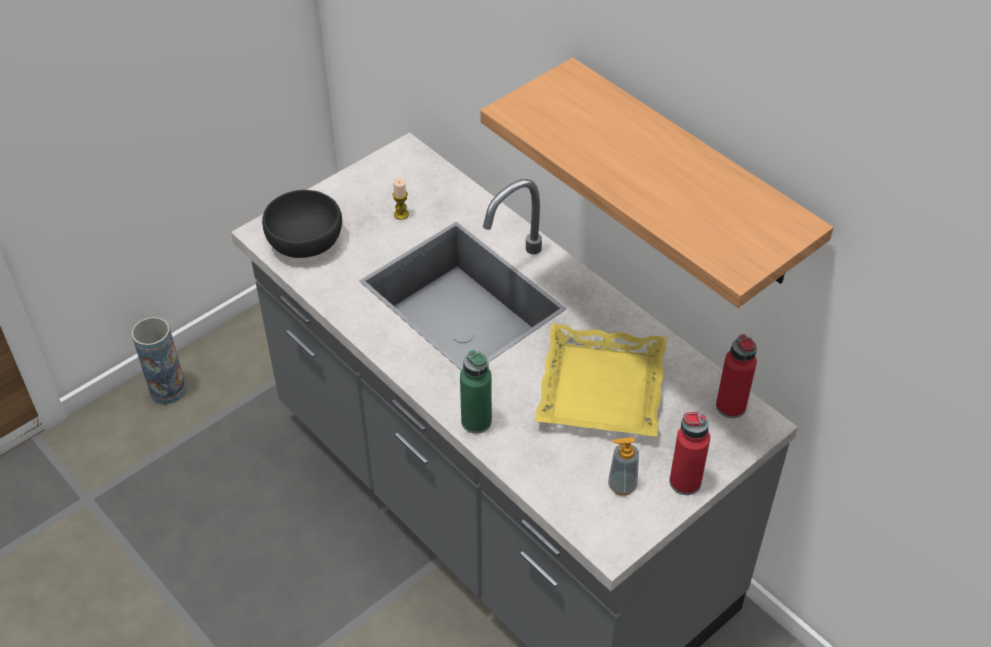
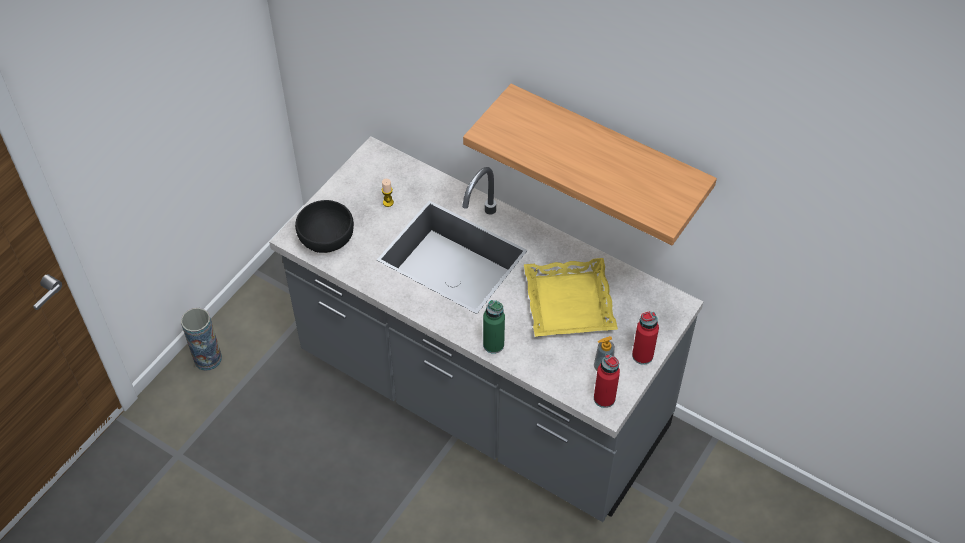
camera: 15 degrees left, 5 degrees up
red bottle [716,334,757,418] -> red bottle moved to [594,354,620,408]

